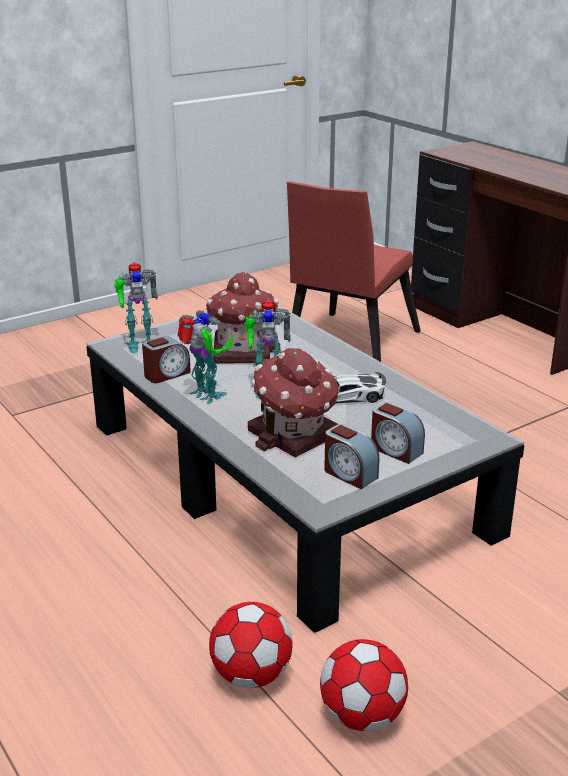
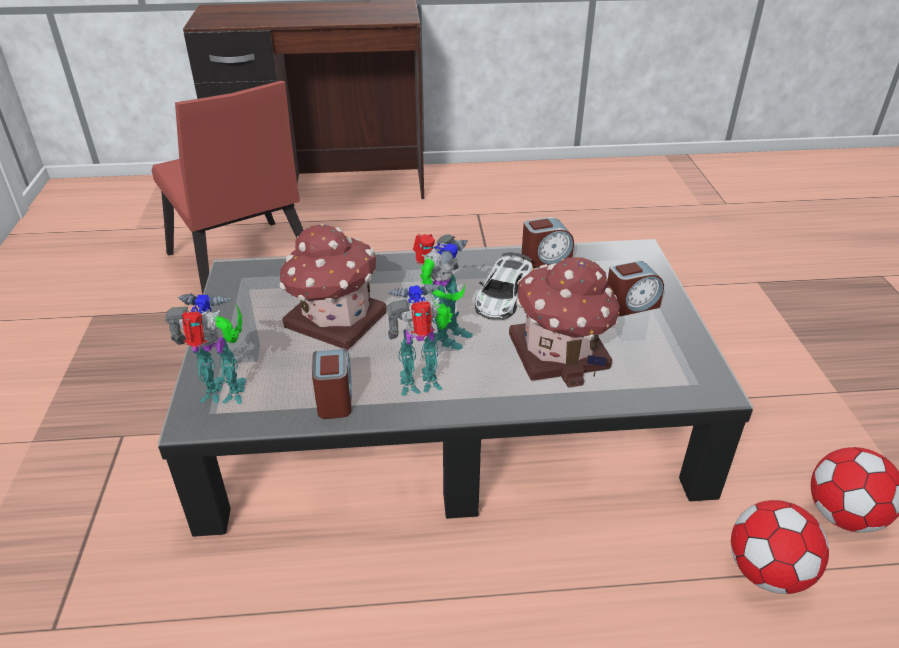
camera: 60 degrees left, 10 degrees up
toy robot [114,262,158,353] -> toy robot turned 105 degrees counterclockwise [165,293,246,404]
alarm clock [324,424,379,489] -> alarm clock moved to [521,217,574,268]

